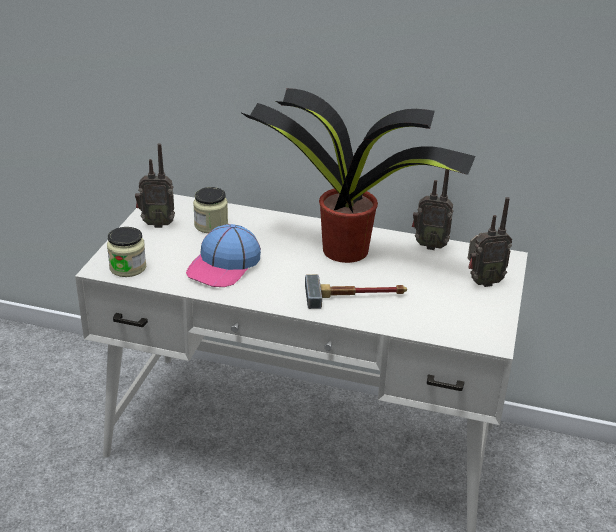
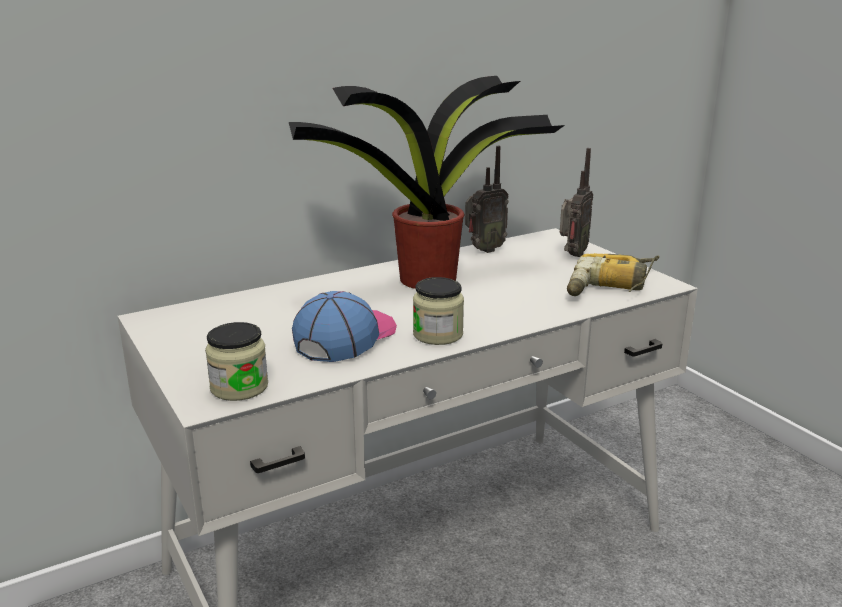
camera: 45 degrees left, 10 degrees down
radio [135,143,175,228] -> none
cap [186,224,261,287] -> cap turned 135 degrees counterclockwise [292,291,397,362]
jar [193,187,228,233] -> jar moved to [413,277,464,345]
hammer [305,274,407,309] -> none
none -> power drill [567,253,659,296]

